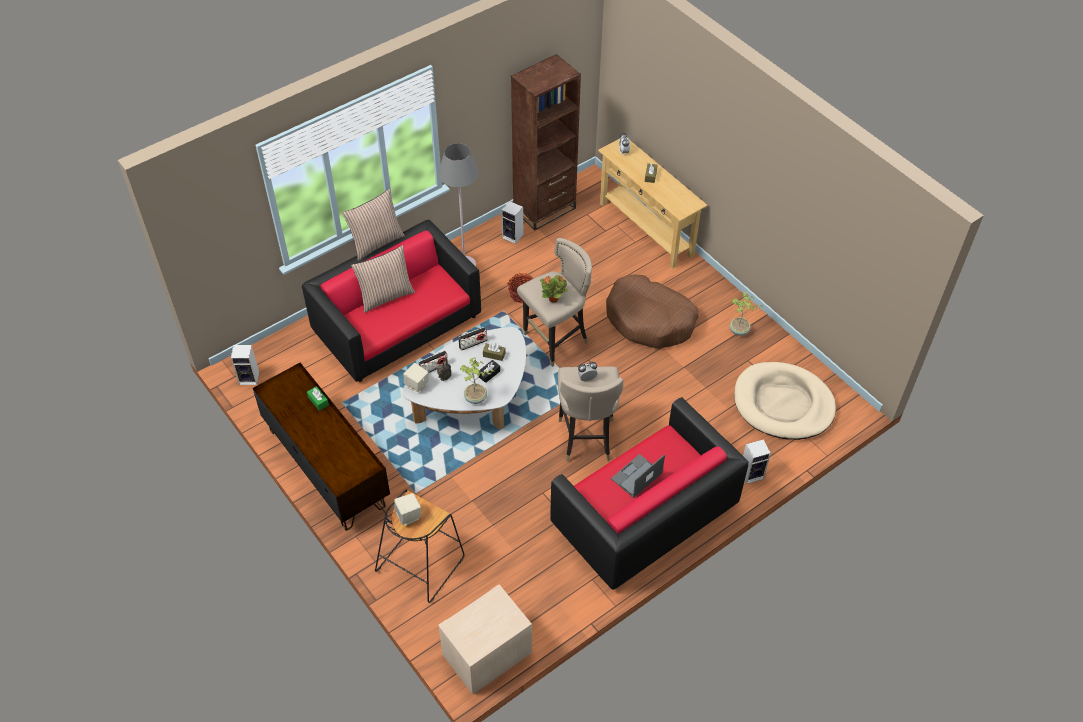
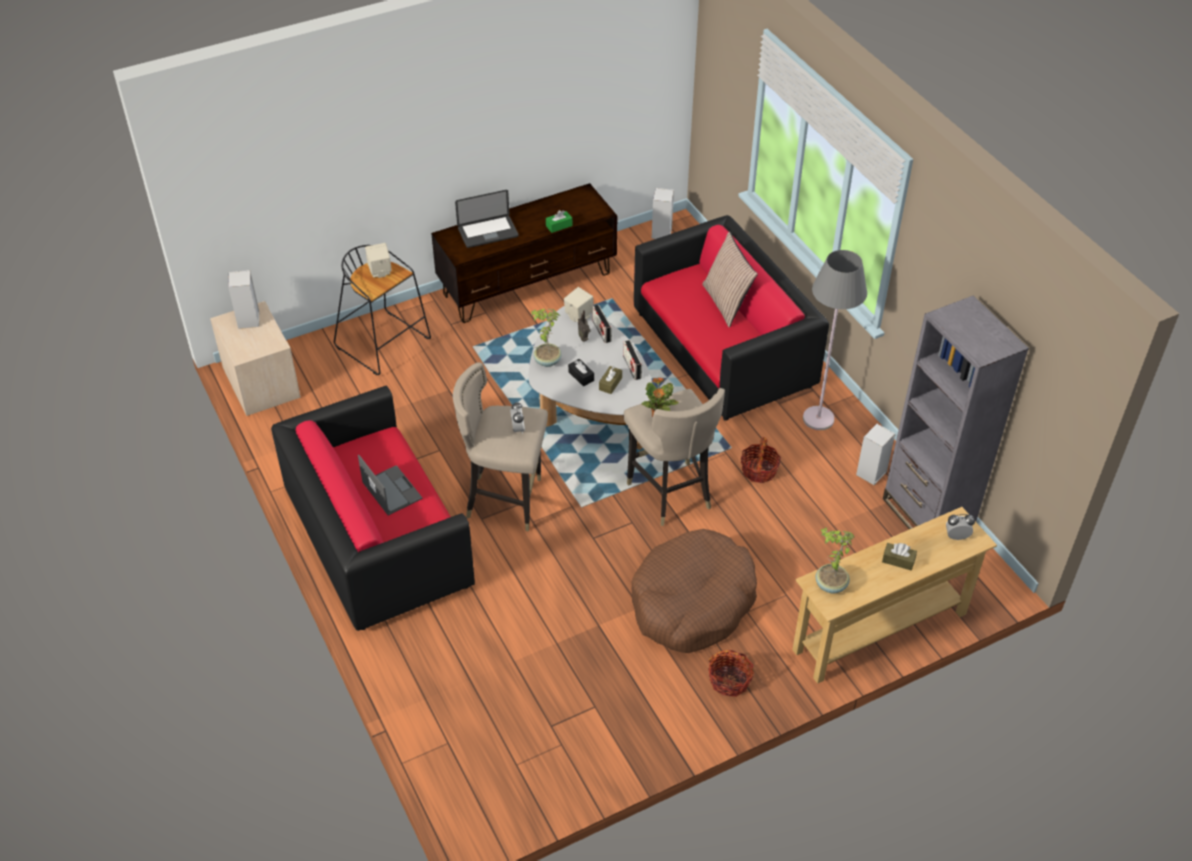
camera: 100 degrees right, 5 degrees down
pillow [342,188,405,261] -> none
brown bookcase [511,54,581,230] -> grey bookcase [883,296,1029,529]
potted plant [729,292,763,336] -> potted plant moved to [815,528,855,593]
beige dog bed [734,362,836,440] -> none
speaker [743,439,771,484] -> speaker moved to [228,270,259,329]
none -> laptop [455,190,519,248]
none -> basket [708,650,754,697]

